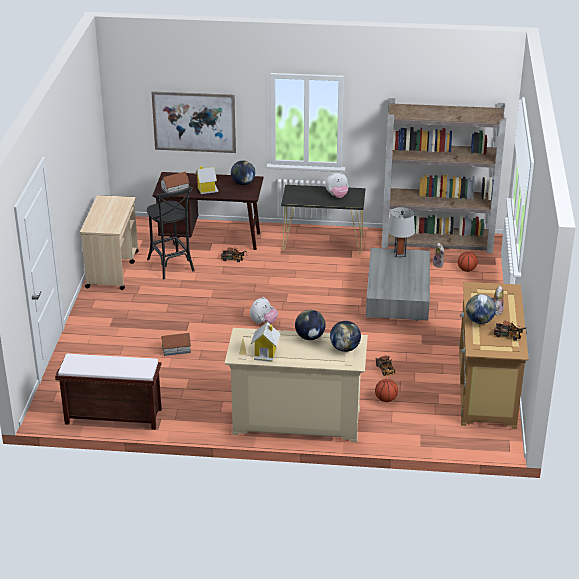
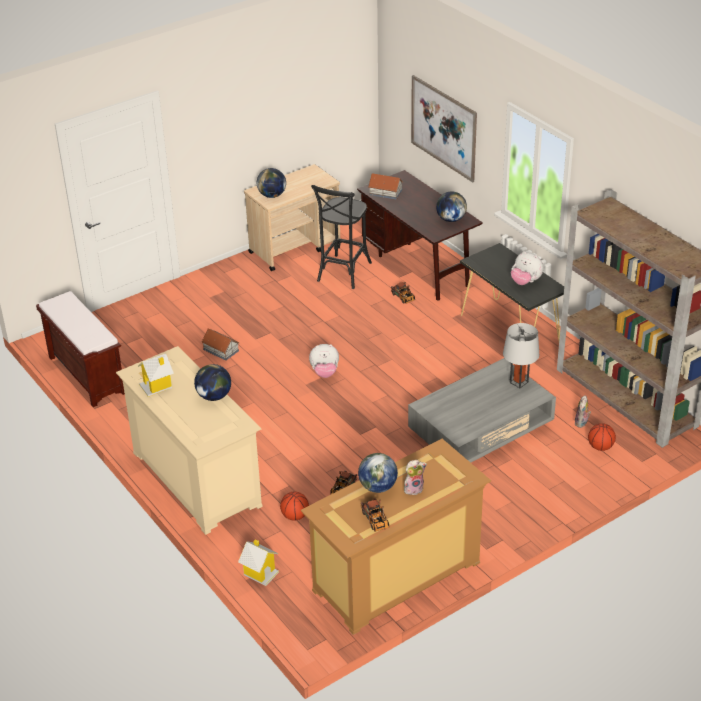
camera: 50 degrees right, 5 degrees up
toy house [195,166,218,194] -> toy house moved to [238,539,279,586]
globe [330,321,361,352] -> globe moved to [257,168,286,198]

